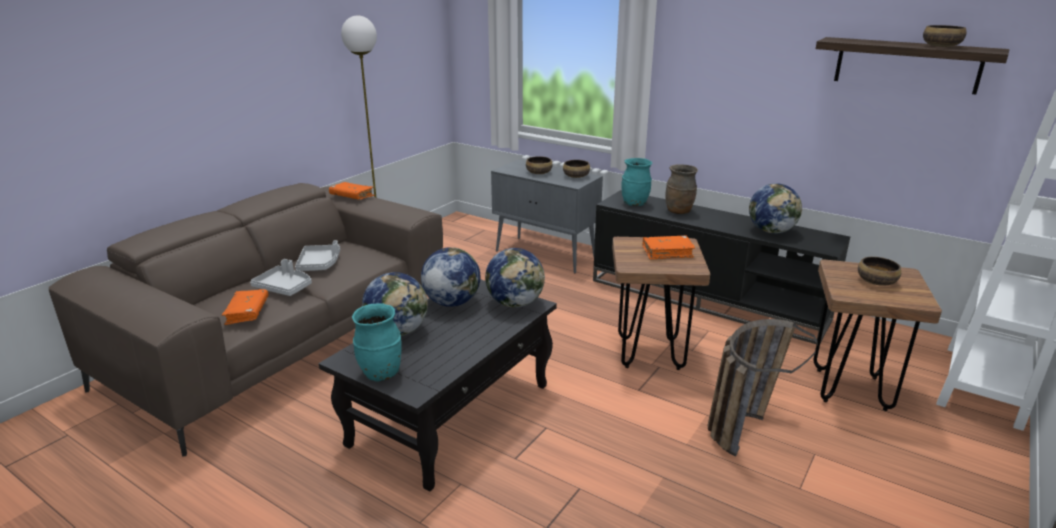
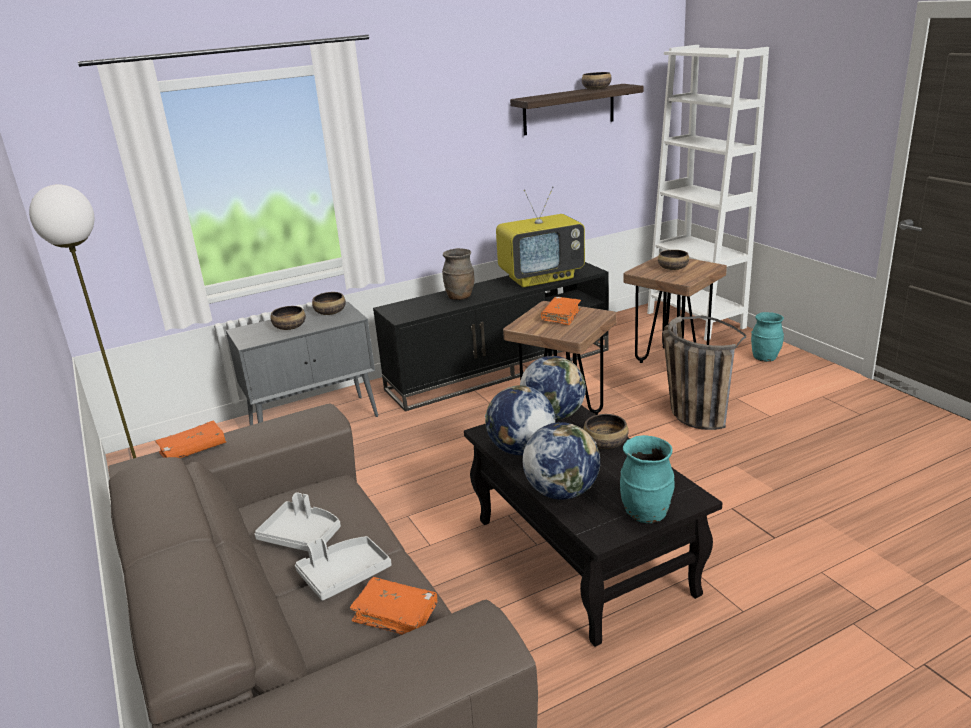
camera: 60 degrees left, 0 degrees up
turquoise vase [621,158,652,206] -> turquoise vase moved to [751,312,784,362]
globe [749,183,803,234] -> television [496,186,585,287]
none -> bowl [583,414,628,449]

